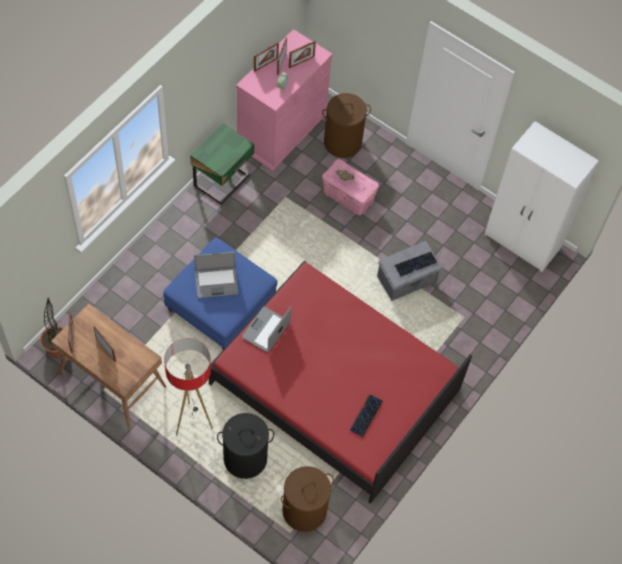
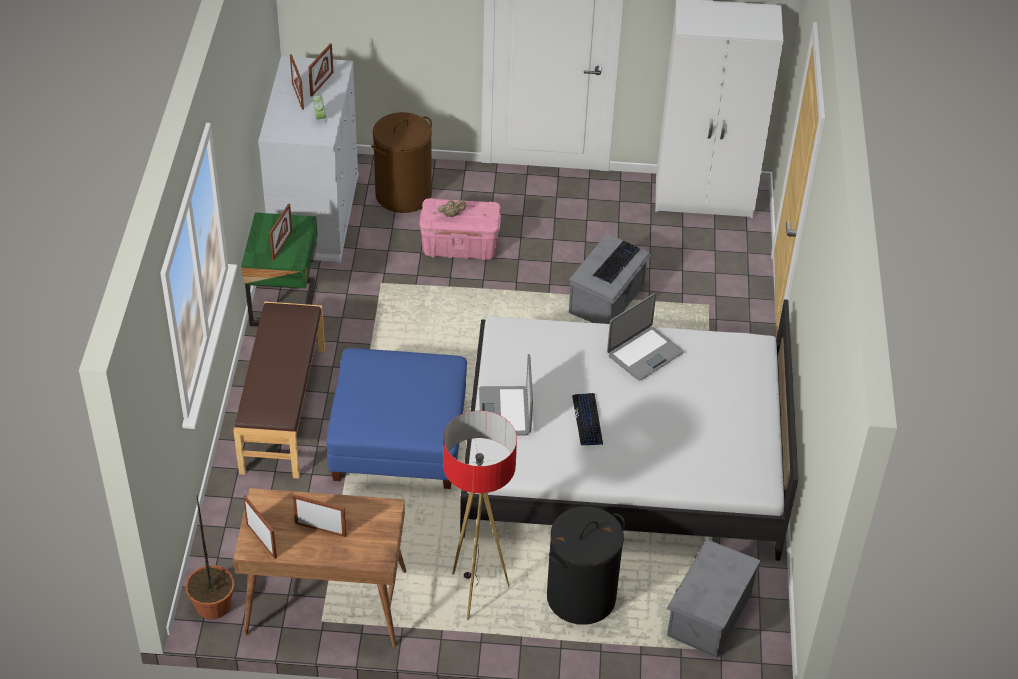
camera: 30 degrees left, 15 degrees down
laptop [194,252,238,298] -> laptop moved to [607,293,684,380]
red bed [209,260,472,504] -> white bed [460,299,798,561]
pink dresser [236,29,333,171] -> white dresser [258,56,359,264]
picture frame [254,42,279,72] -> picture frame moved to [269,204,292,261]
brown laundry basket [281,466,334,532] -> grey storage box [666,540,761,659]
keyboard [350,394,383,437] -> keyboard moved to [572,393,603,445]
none -> brown bench [233,302,325,479]

